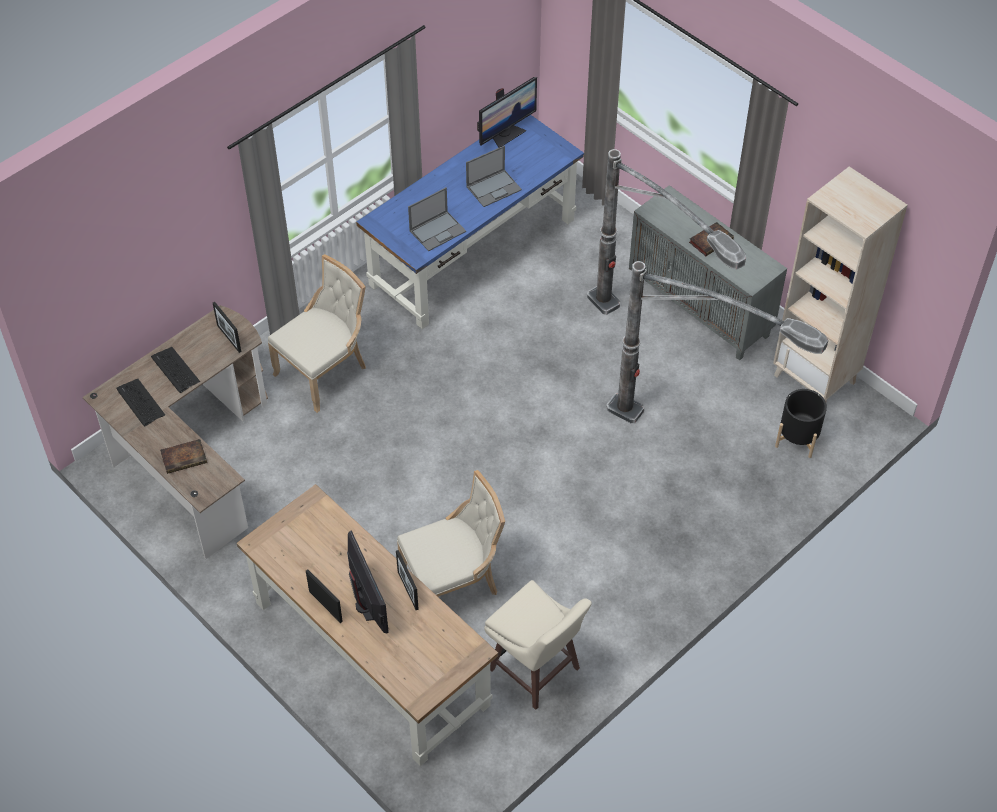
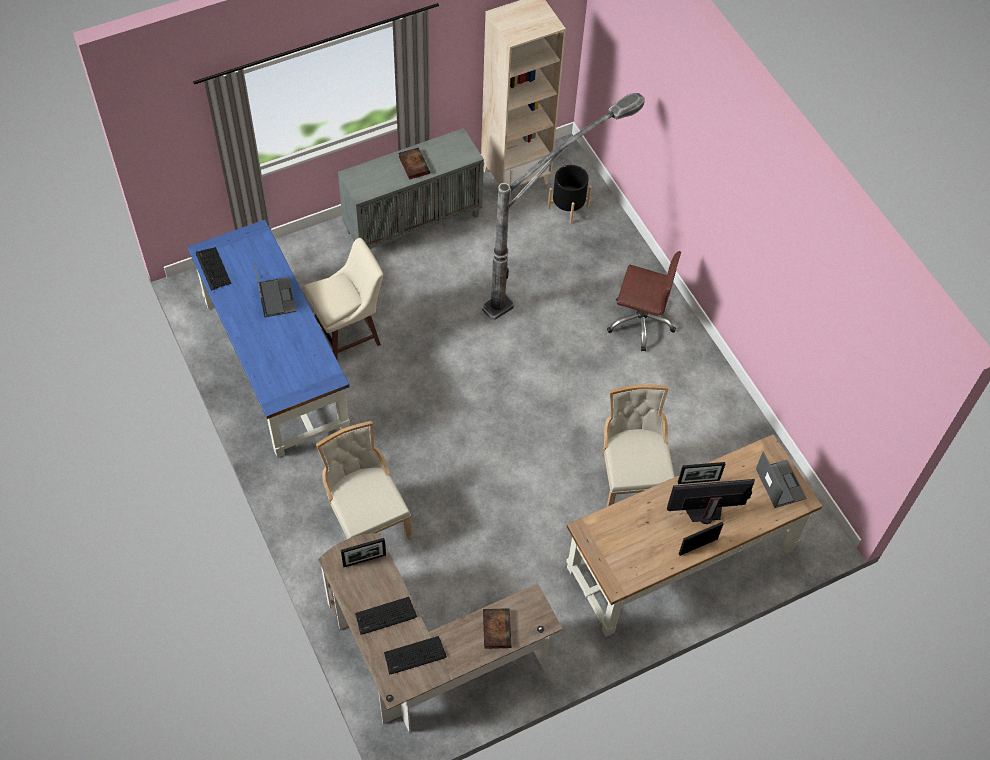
camera: 75 degrees left, 5 degrees up
laptop [408,187,466,251] -> laptop moved to [756,451,806,508]
monitor [477,77,537,148] -> keyboard [196,247,231,290]
beige stool [484,580,592,710] -> beige stool moved to [304,238,383,359]
floor lamp [587,149,746,315] -> none
none -> brown office chair [607,251,681,351]

